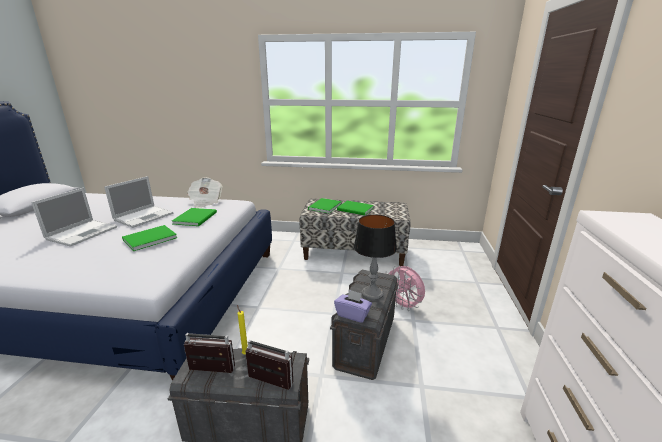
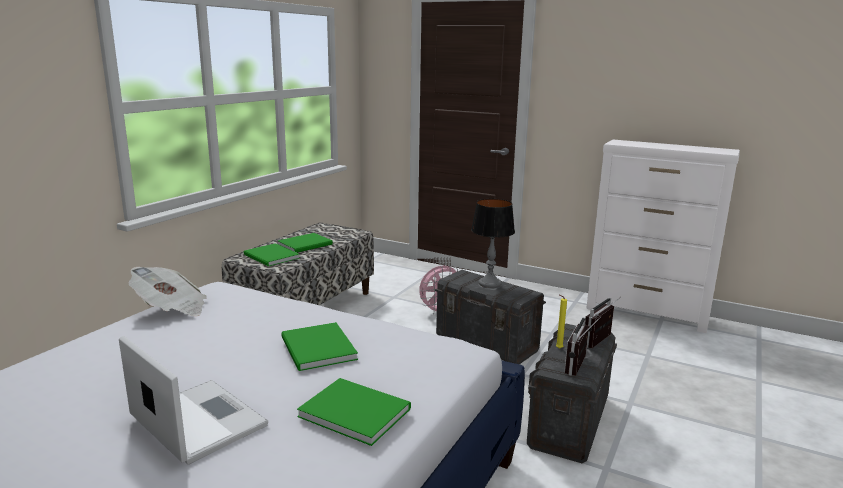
camera: 70 degrees left, 5 degrees down
laptop [104,176,173,228] -> none
green book [172,208,217,226] -> green book moved to [297,378,411,446]
purple tissue box [334,290,372,323] -> none

